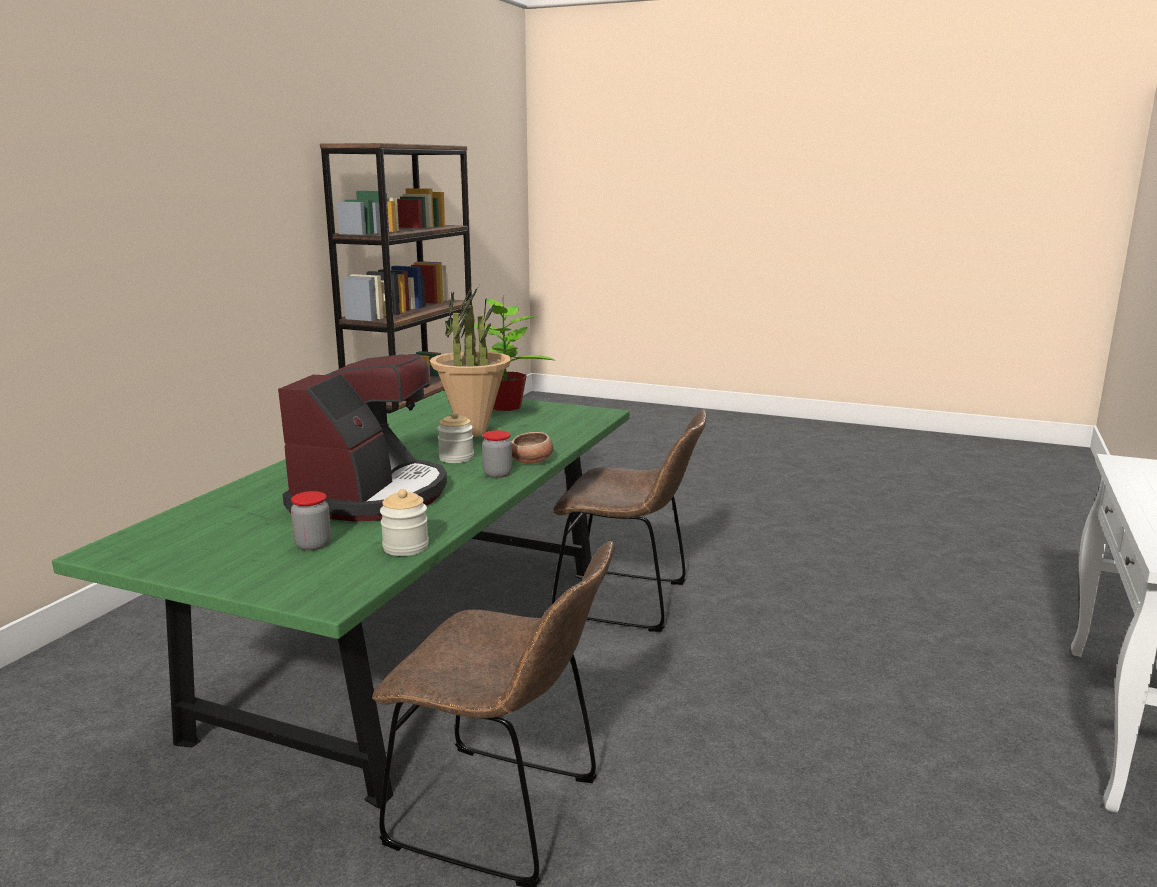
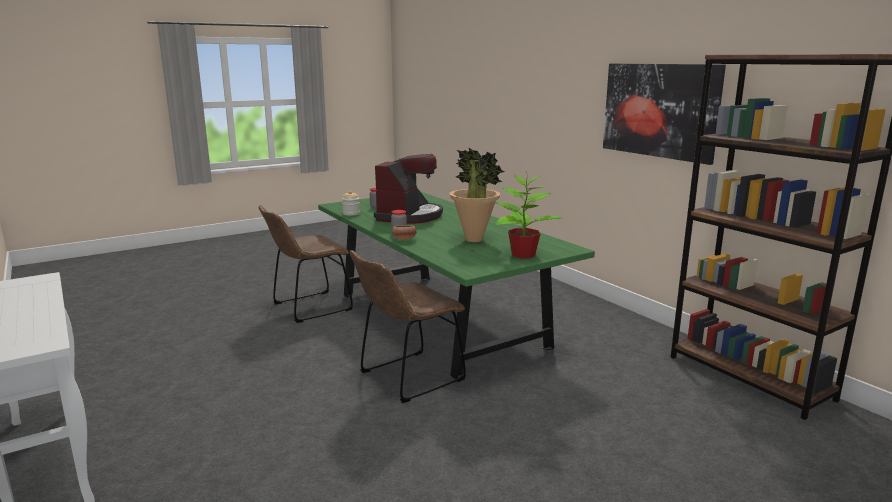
camera: 125 degrees right, 0 degrees up
coffee machine [278,354,447,522] -> coffee machine turned 120 degrees counterclockwise [374,154,443,224]
jar [437,412,474,463] -> none
none -> picture [603,64,726,165]

